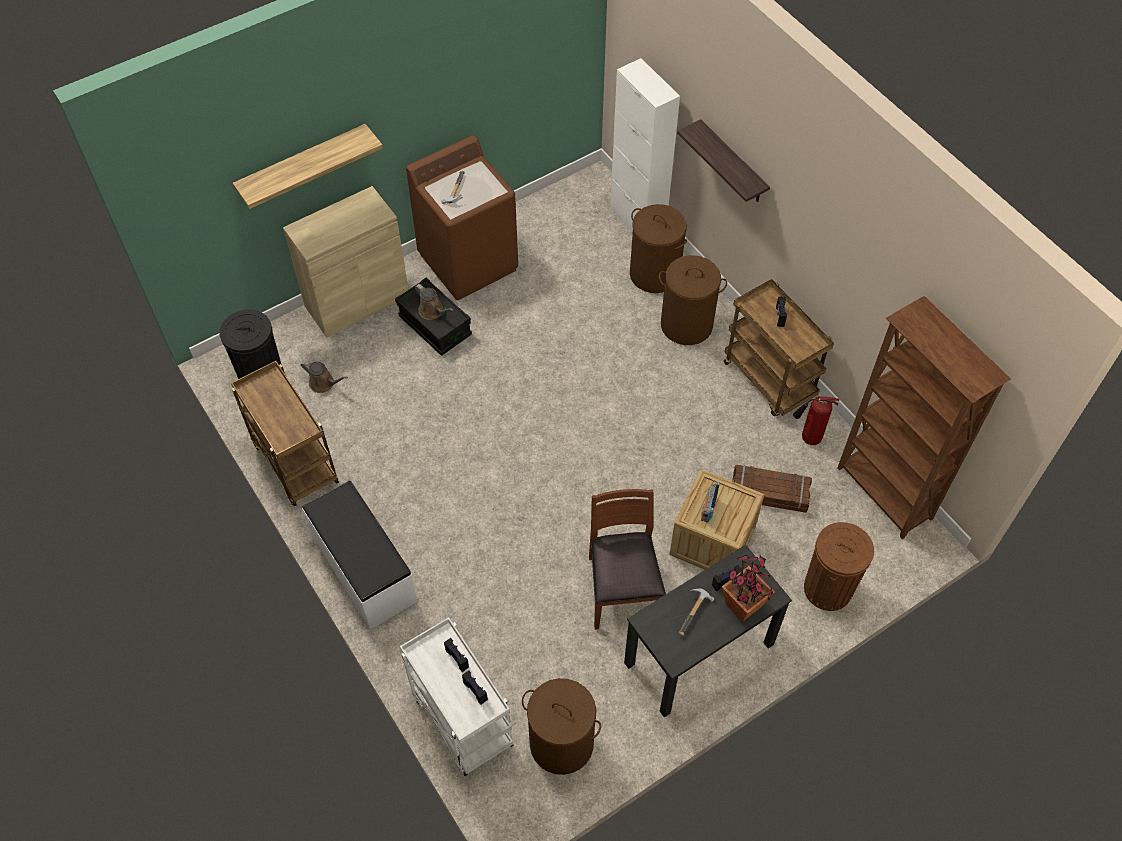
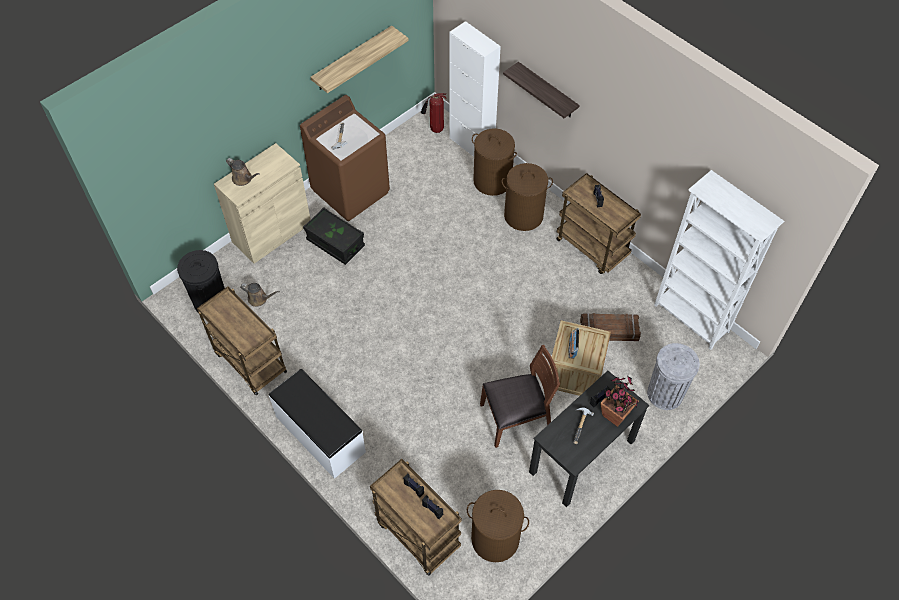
camera: 10 degrees left, 0 degrees up
shelf [233,124,383,209] -> shelf moved to [311,26,409,93]
white cart [400,617,513,776] -> brown cart [370,459,462,576]
brown watering can [415,284,453,320] -> brown watering can moved to [226,158,260,186]
brown chair [589,489,666,630] -> brown chair turned 90 degrees clockwise [480,345,560,448]
fire extinguisher [793,396,839,445] -> fire extinguisher moved to [421,93,446,133]
brown trash can [804,522,874,611] -> grey trash can [647,343,700,410]
brown bookcase [837,296,1011,539] -> white bookcase [654,170,784,350]

